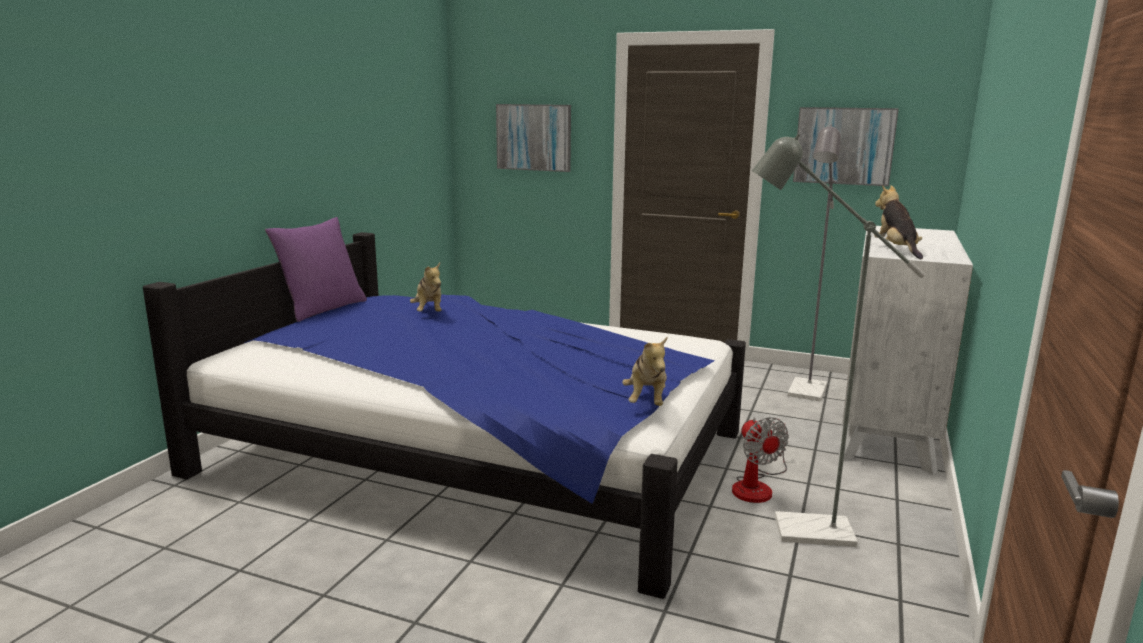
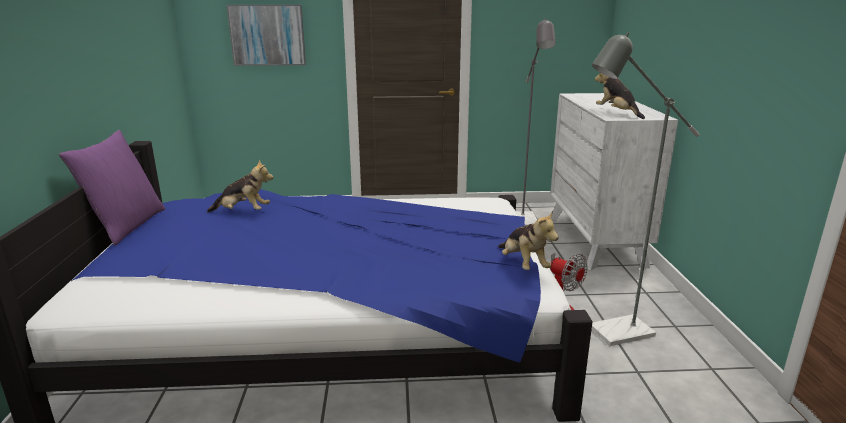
camera: 25 degrees left, 5 degrees up
plush toy [410,263,442,311] -> plush toy turned 45 degrees counterclockwise [207,160,274,212]
picture [793,107,899,186] -> none

